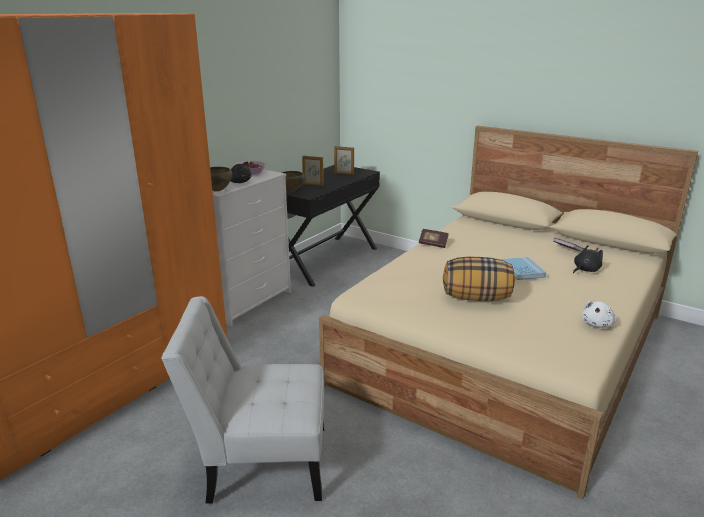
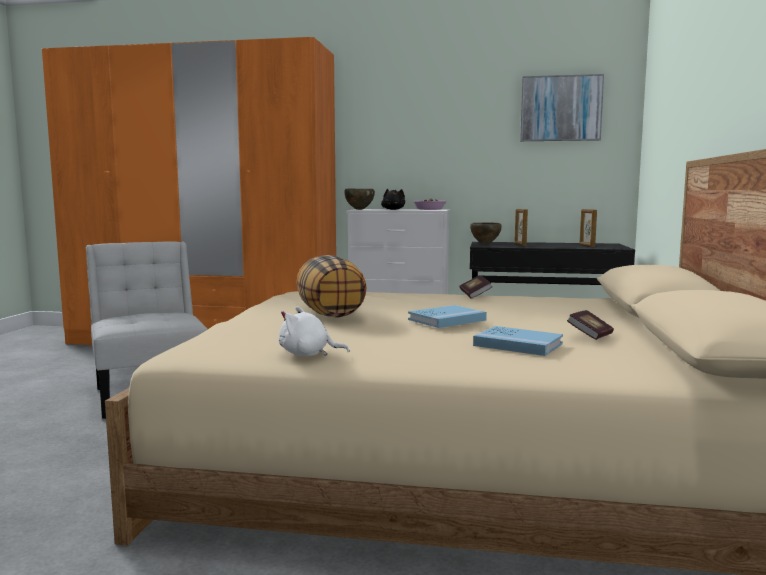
camera: 65 degrees right, 15 degrees down
black plush toy [573,245,603,273] -> blue book [473,326,563,356]
none -> picture [520,74,604,141]

